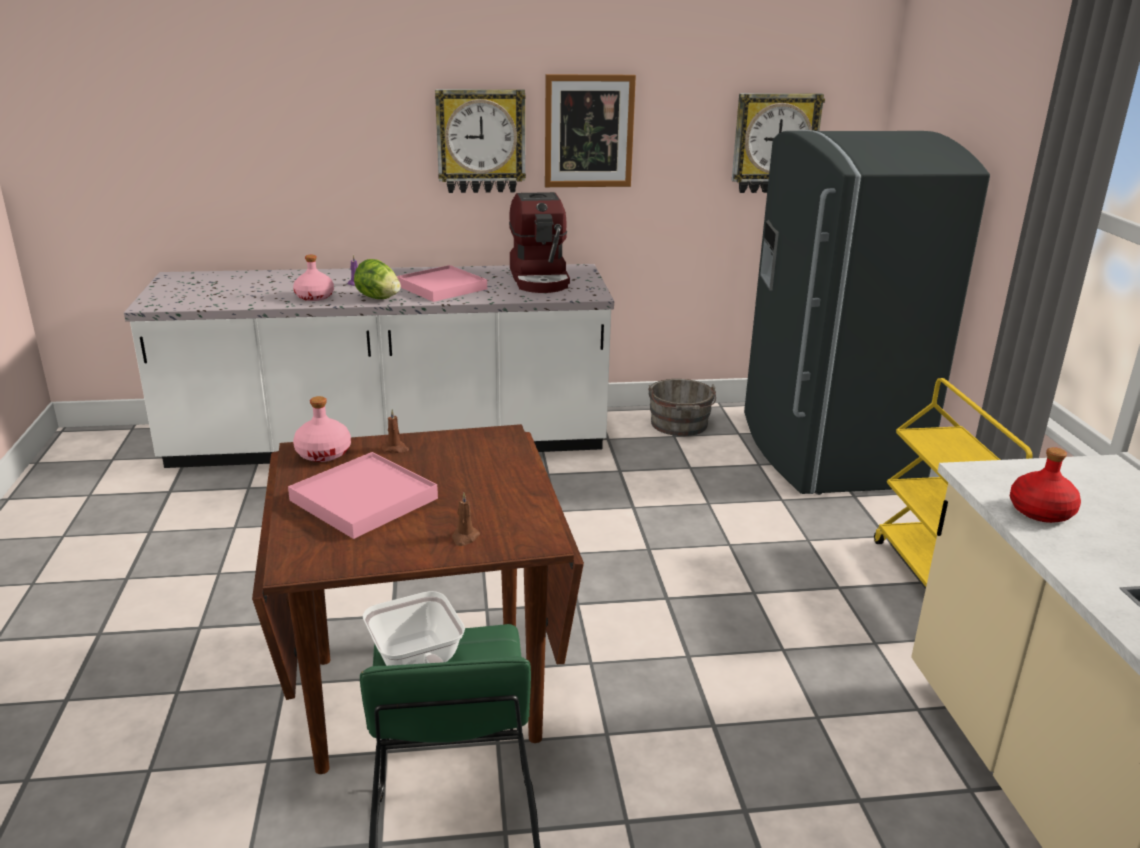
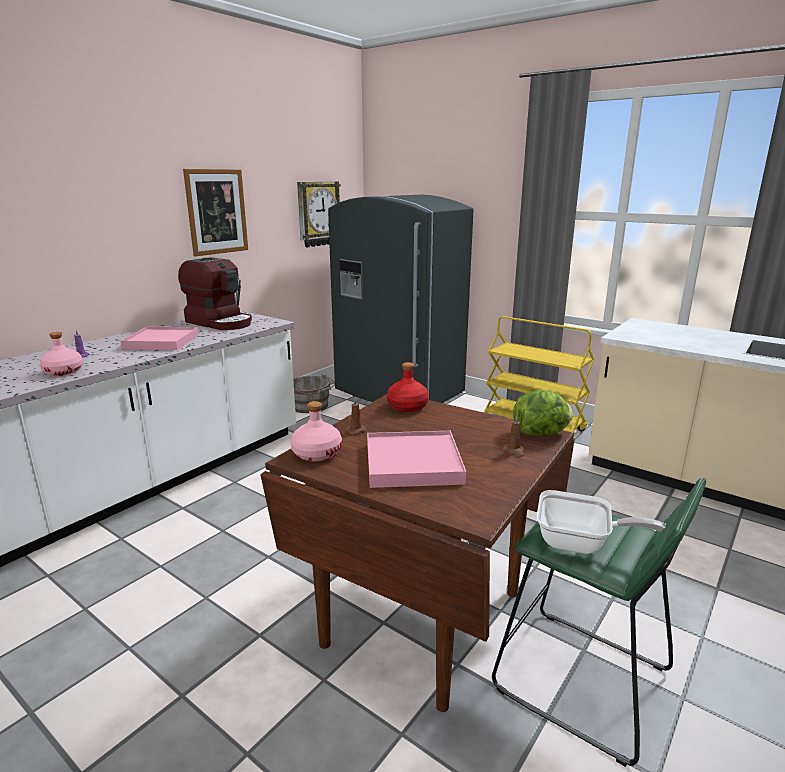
camera: 45 degrees left, 5 degrees down
lettuce [354,259,401,299] -> lettuce moved to [513,390,573,436]
wall clock [435,89,526,193] -> none
red bottle [1010,447,1081,523] -> red bottle moved to [387,362,429,412]

